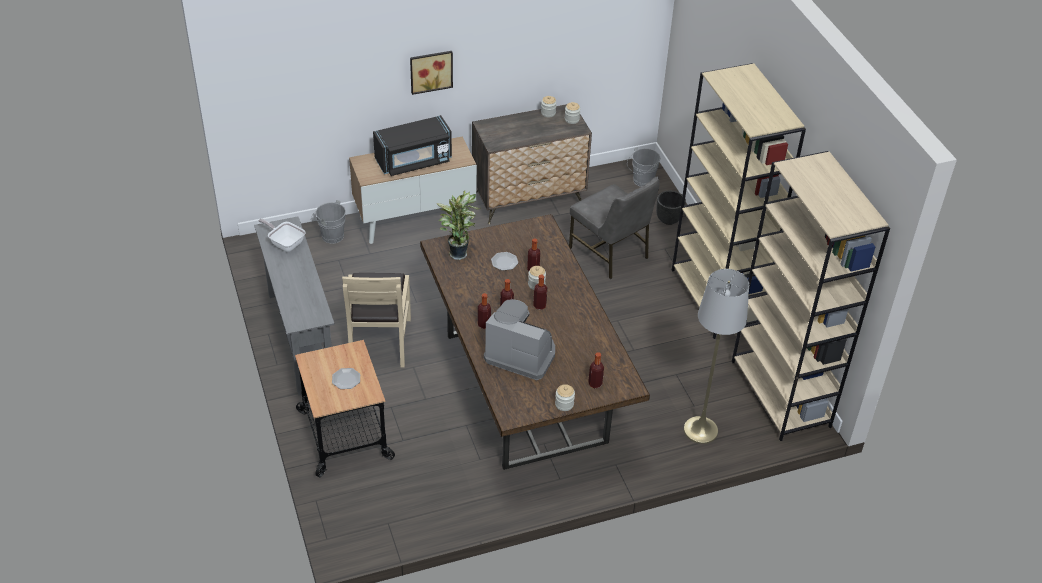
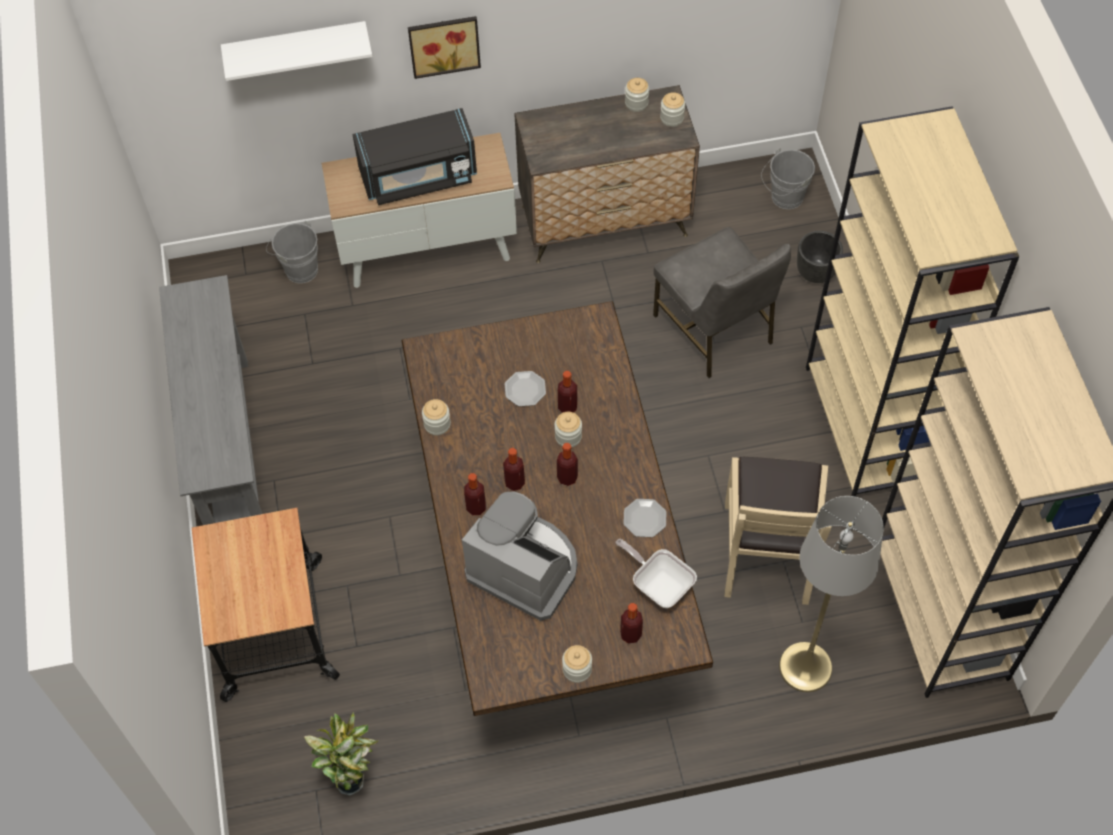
camera: 10 degrees right, 15 degrees up
frying pan [258,219,306,252] -> frying pan moved to [615,539,697,608]
plate [332,368,360,389] -> plate moved to [623,499,666,537]
beige chair [342,273,411,367] -> beige chair moved to [724,457,831,605]
potted plant [437,190,480,260] -> potted plant moved to [304,712,379,795]
none -> white shelf [221,21,372,81]
none -> jar [422,399,451,435]

